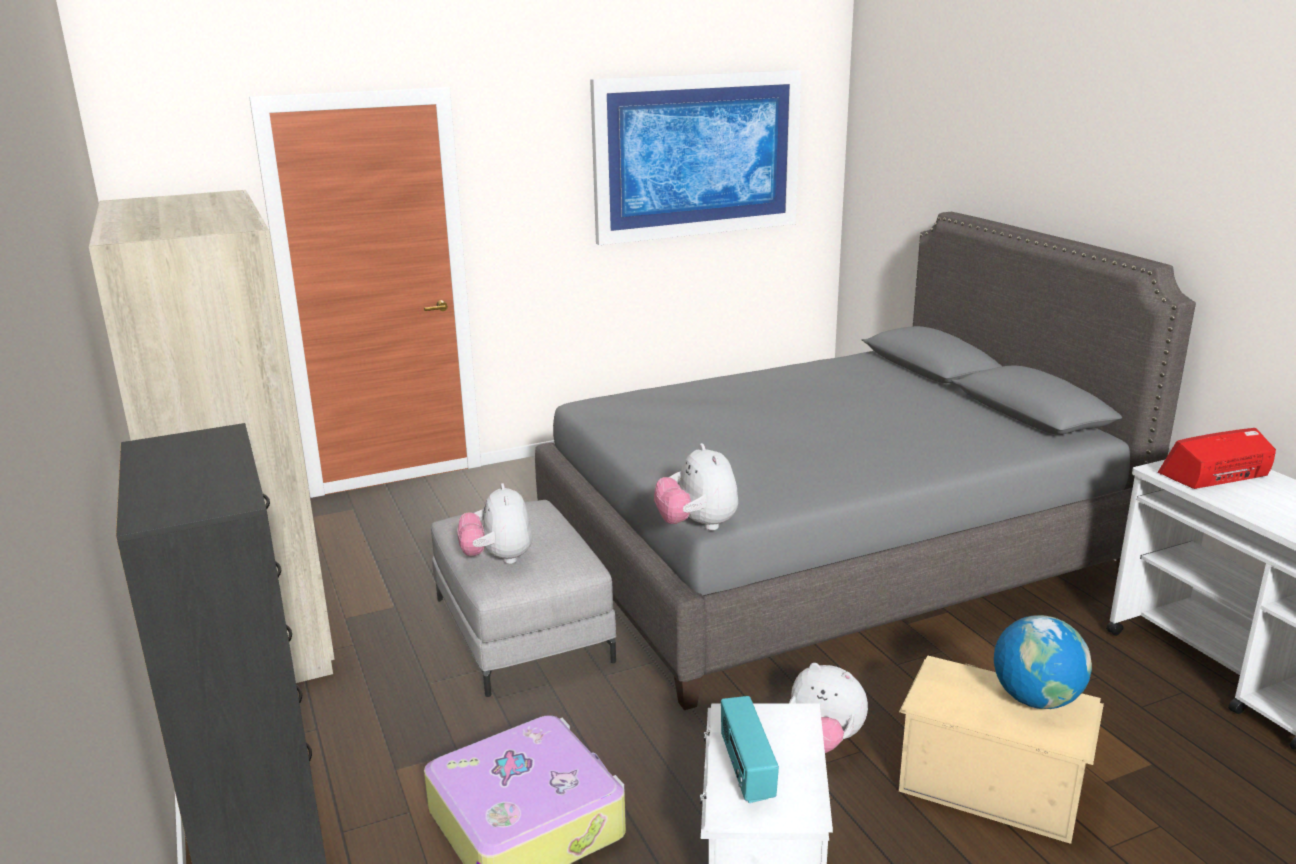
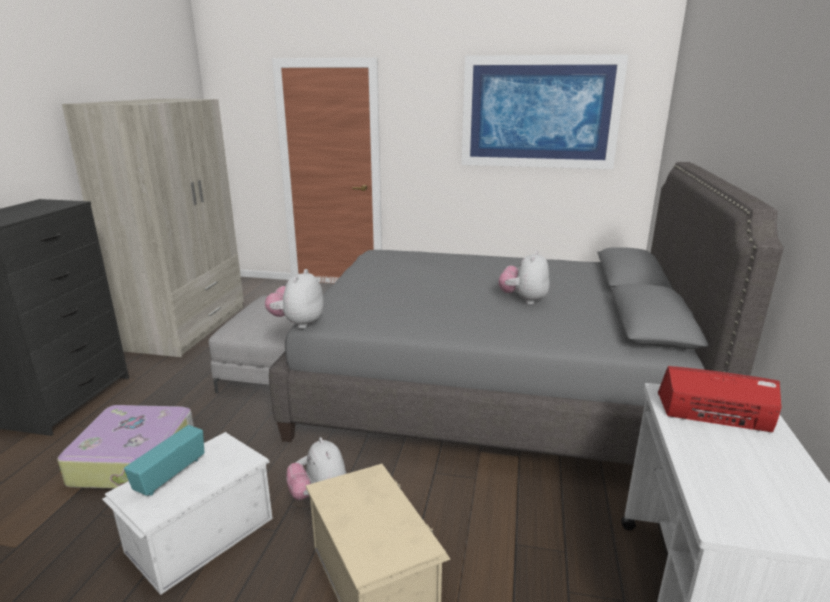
camera: 35 degrees right, 0 degrees up
plush toy [457,483,533,564] -> plush toy moved to [499,250,550,304]
globe [994,615,1092,709] -> none

